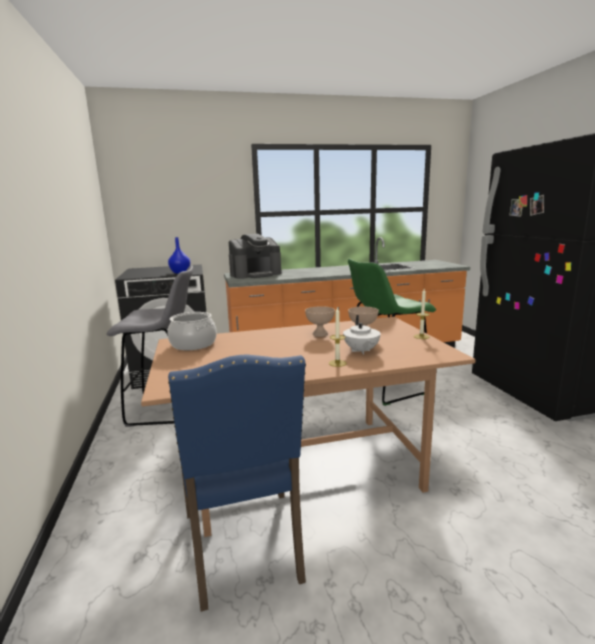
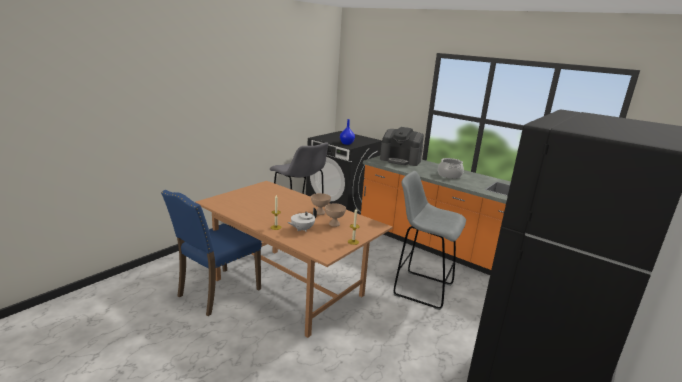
camera: 50 degrees right, 5 degrees up
cooking pot [168,312,217,350] -> cooking pot moved to [438,158,464,179]
green stool [348,259,436,406] -> grey stool [393,171,466,310]

